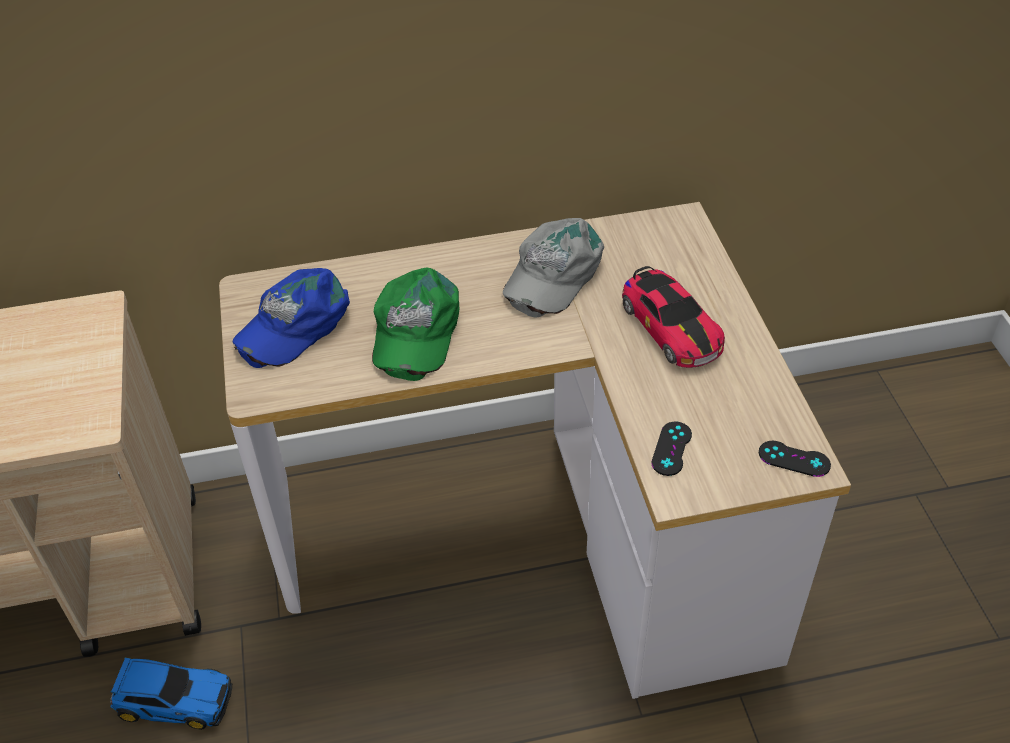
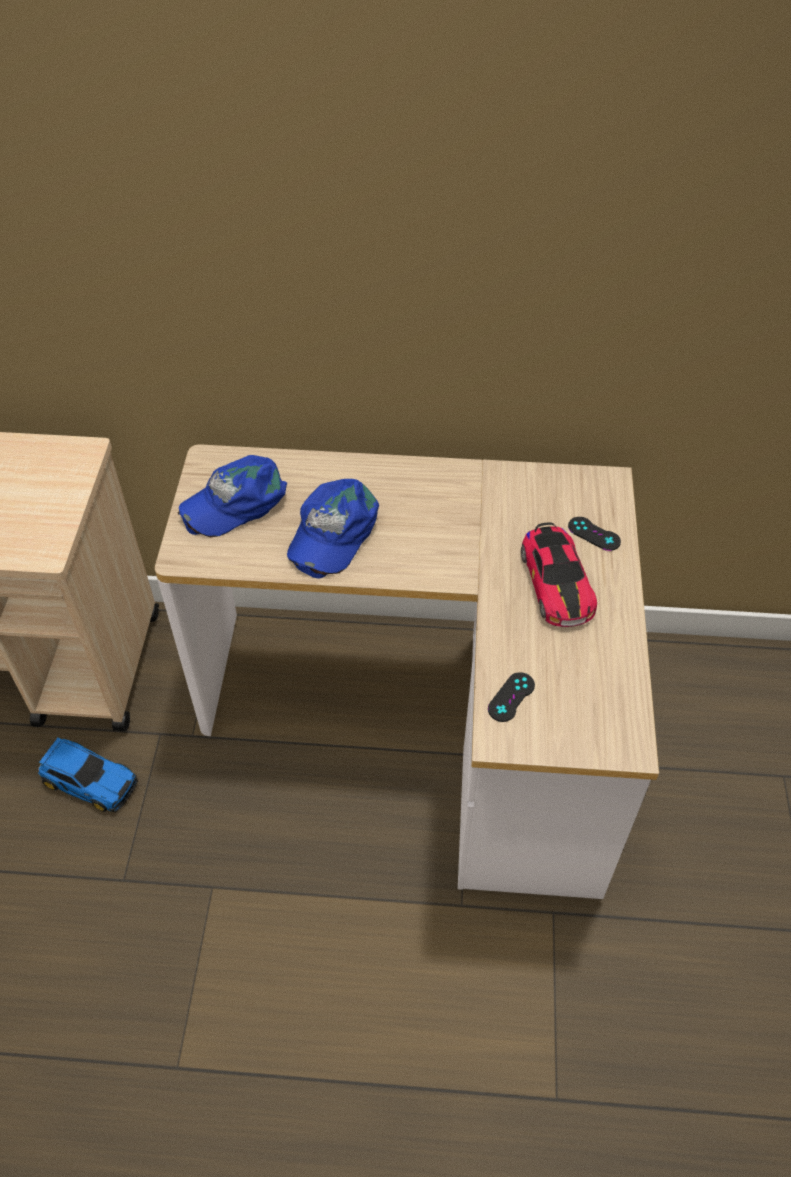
camera: 15 degrees right, 5 degrees up
green cap [372,268,459,381] -> blue cap [287,479,379,579]
grey cap [503,218,604,318] -> none
black game controller [759,441,831,477] -> black game controller moved to [568,517,621,551]

